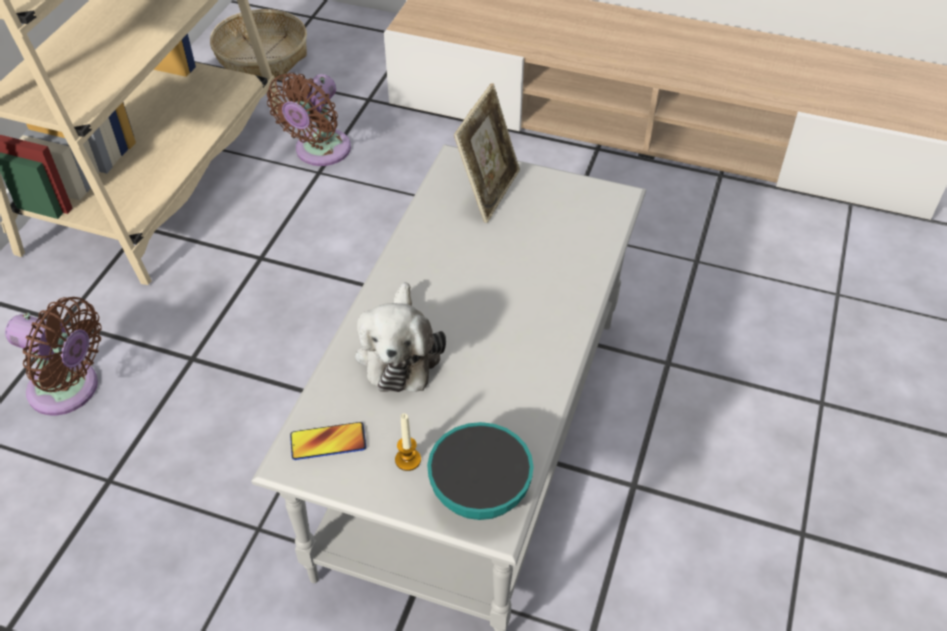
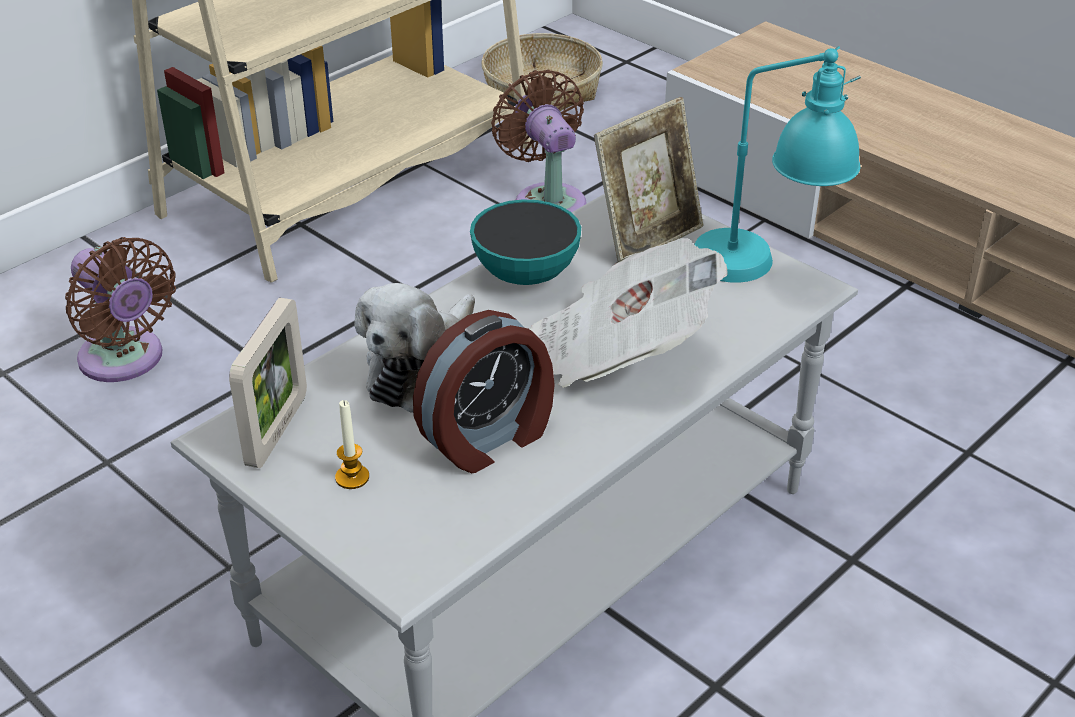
camera: 25 degrees right, 10 degrees down
brown fan [267,73,351,166] -> brown fan turned 105 degrees clockwise [491,70,587,212]
phone [290,422,366,460] -> picture frame [229,298,307,468]
bowl [427,422,534,520] -> bowl moved to [470,199,581,285]
none -> alarm clock [413,310,555,474]
none -> newspaper [530,238,728,388]
none -> turquoise table lamp [694,46,861,283]

